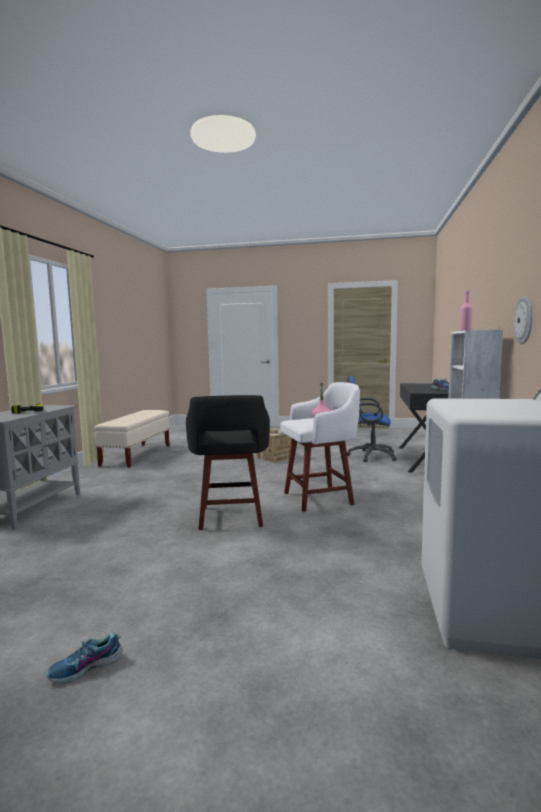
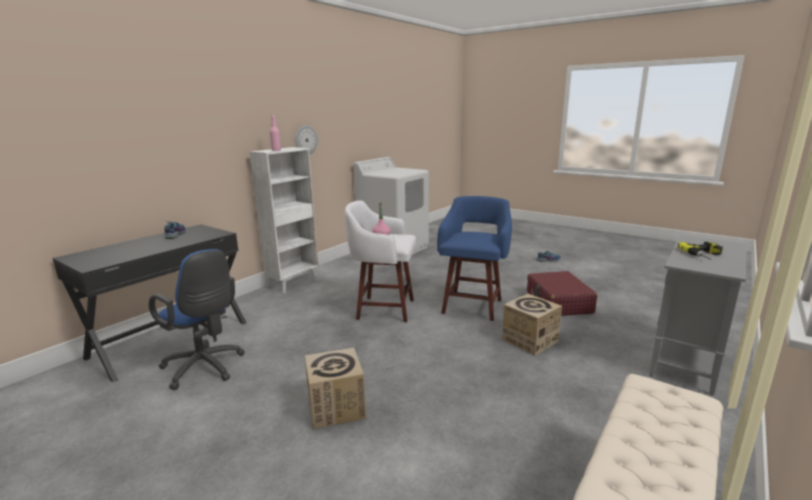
camera: 155 degrees left, 10 degrees up
black stool [186,395,270,530] -> blue stool [437,196,512,321]
none -> cardboard box [502,294,562,356]
none -> red suitcase [527,271,597,316]

